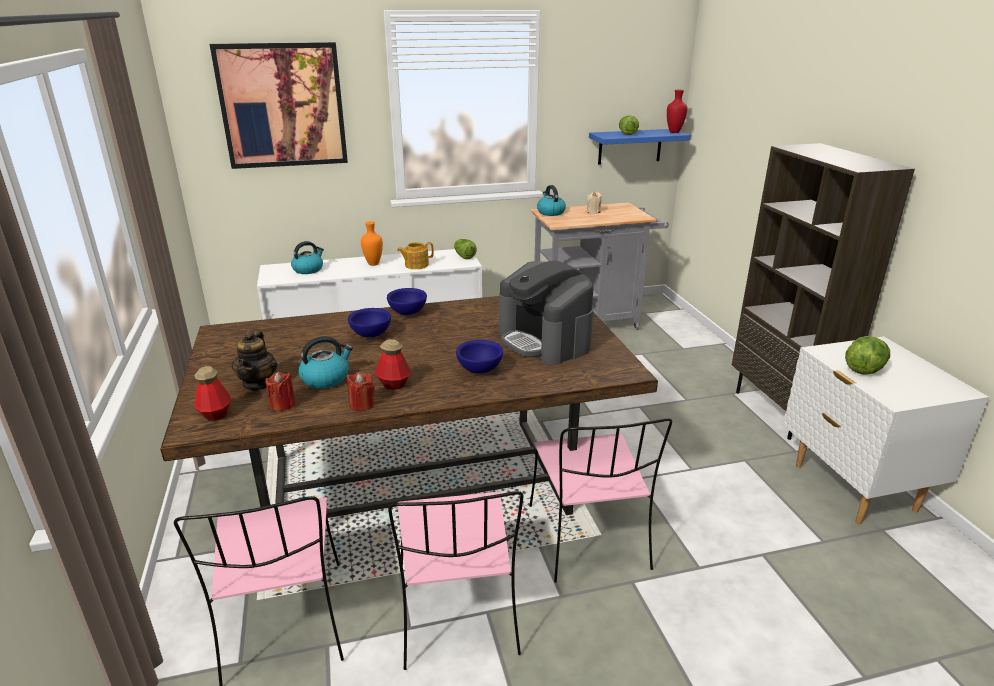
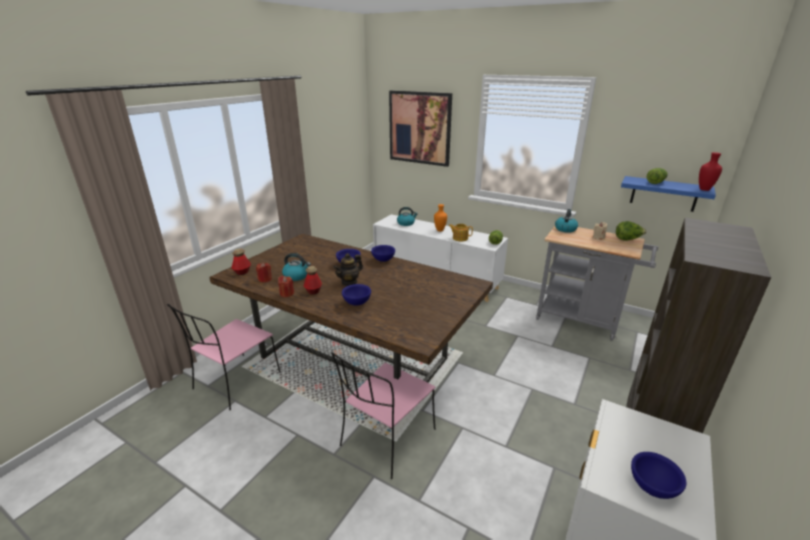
camera: 45 degrees right, 0 degrees up
teapot [231,331,277,391] -> teapot moved to [333,253,363,286]
pink chair [388,491,523,670] -> none
coffee machine [499,260,593,365] -> none
lettuce [845,336,890,375] -> lettuce moved to [616,221,646,241]
none -> blue bowl [631,452,686,499]

